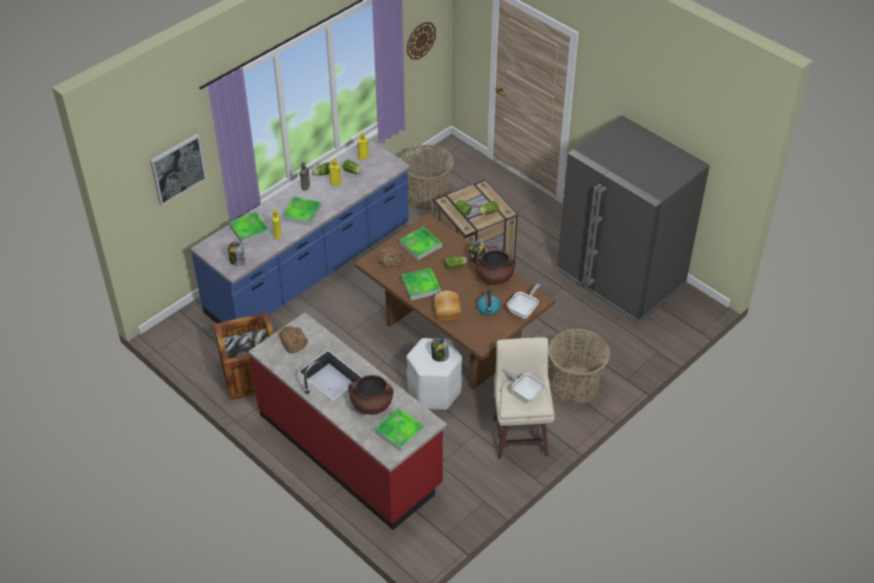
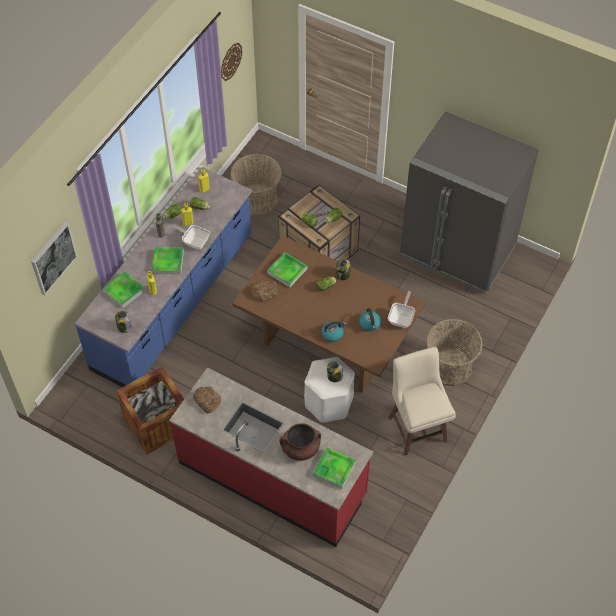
camera: 15 degrees left, 10 degrees up
tray [401,268,441,301] -> none
bread [434,290,461,320] -> kettle [322,321,346,342]
brown cooking pot [474,250,515,285] -> none
frying pan [502,368,546,403] -> frying pan moved to [171,225,210,250]

